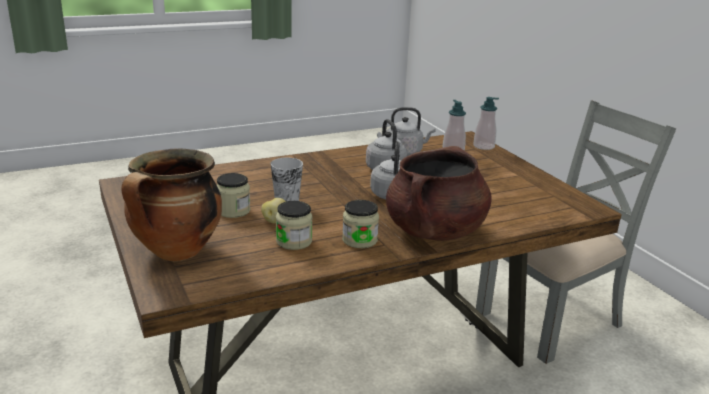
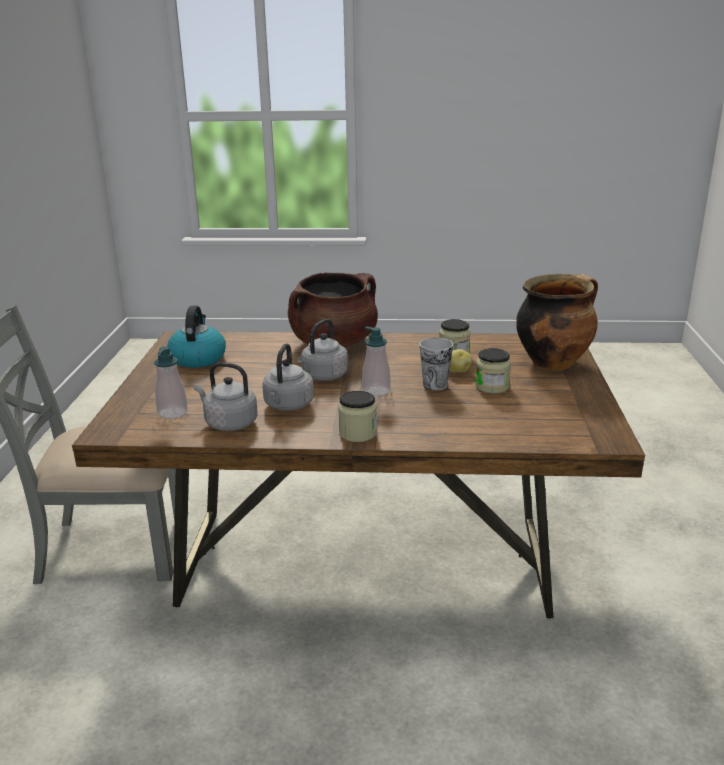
camera: 150 degrees left, 0 degrees up
jar [342,200,379,248] -> jar moved to [338,391,377,442]
soap dispenser [473,97,499,150] -> soap dispenser moved to [362,326,391,397]
none -> kettle [167,305,226,368]

